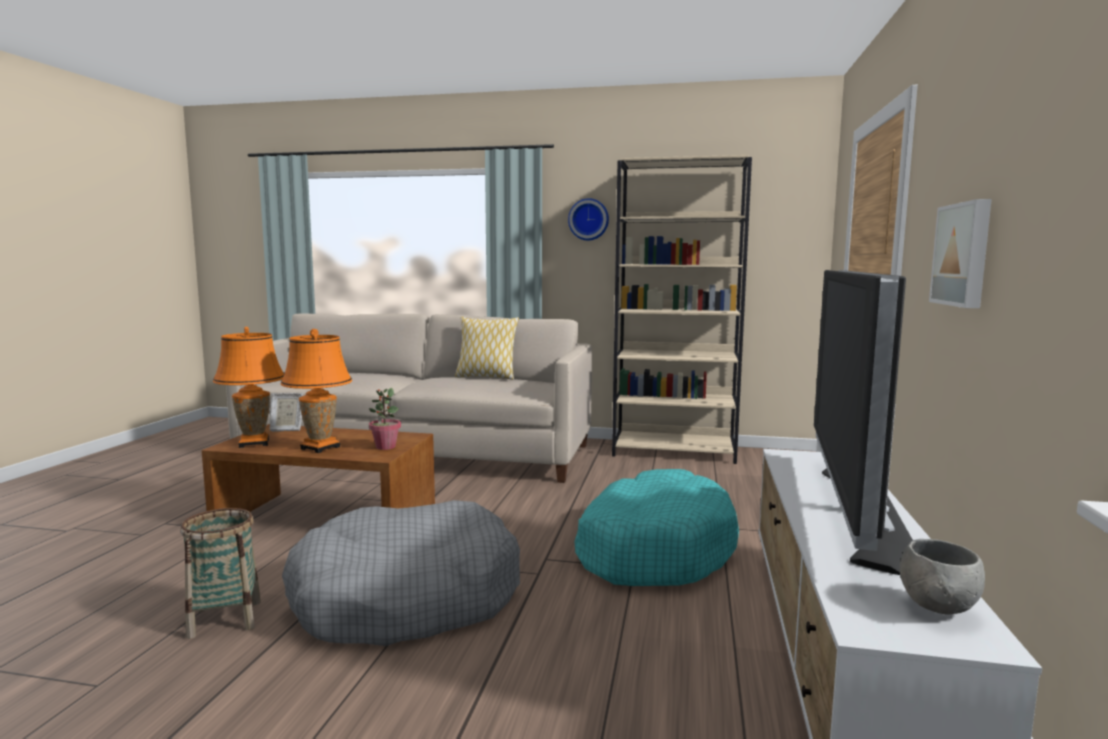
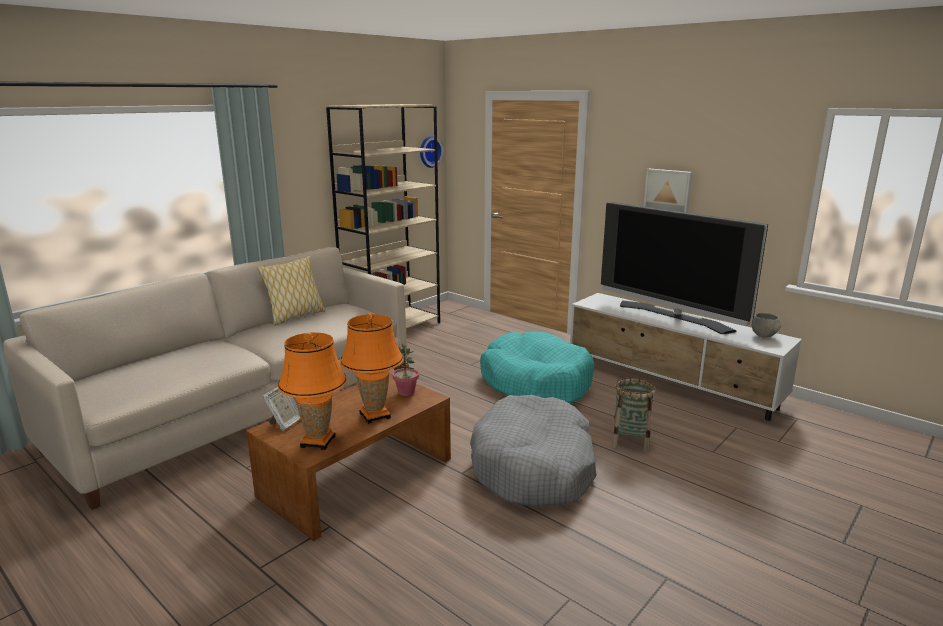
camera: 60 degrees left, 10 degrees up
basket [180,508,261,639] -> basket moved to [612,377,656,452]
wall clock [568,198,609,240] -> wall clock moved to [420,136,443,168]

